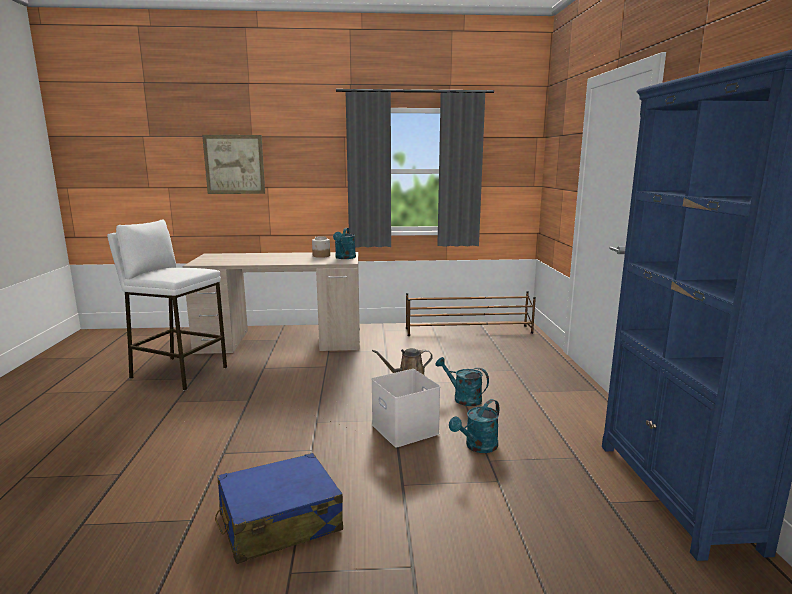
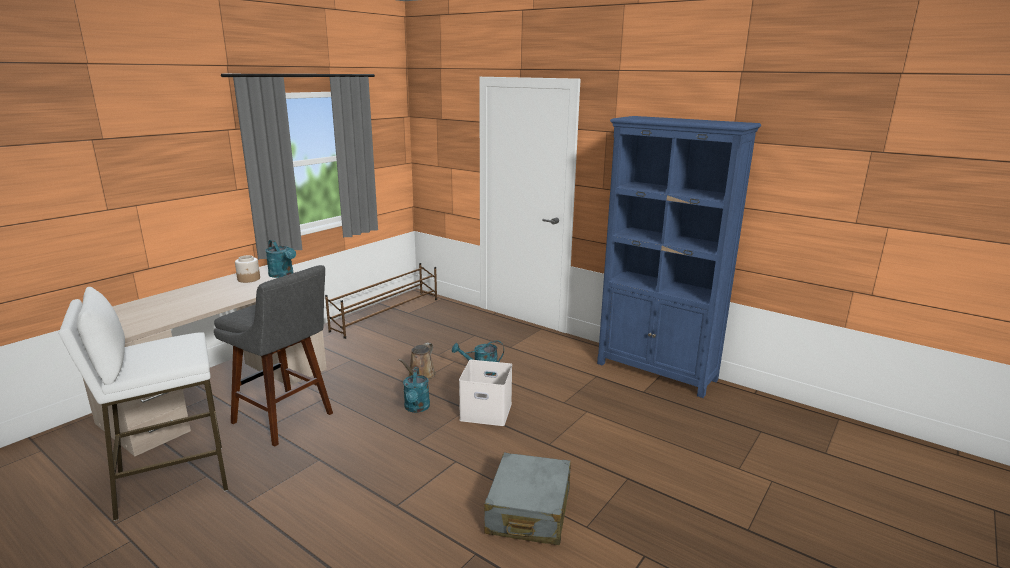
camera: 50 degrees left, 5 degrees up
picture [202,135,265,194] -> none
blue suitcase [215,453,343,564] -> grey suitcase [484,453,571,545]
turquoise watering can [449,399,499,453] -> turquoise watering can moved to [403,368,430,413]
none -> grey stool [214,265,333,447]

